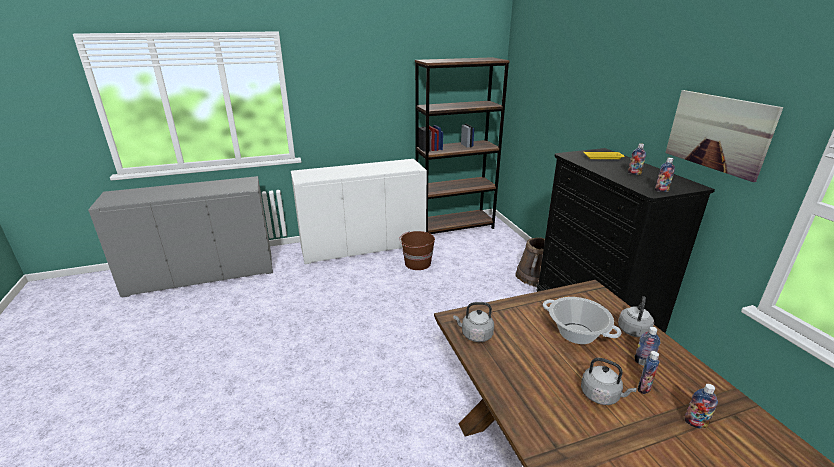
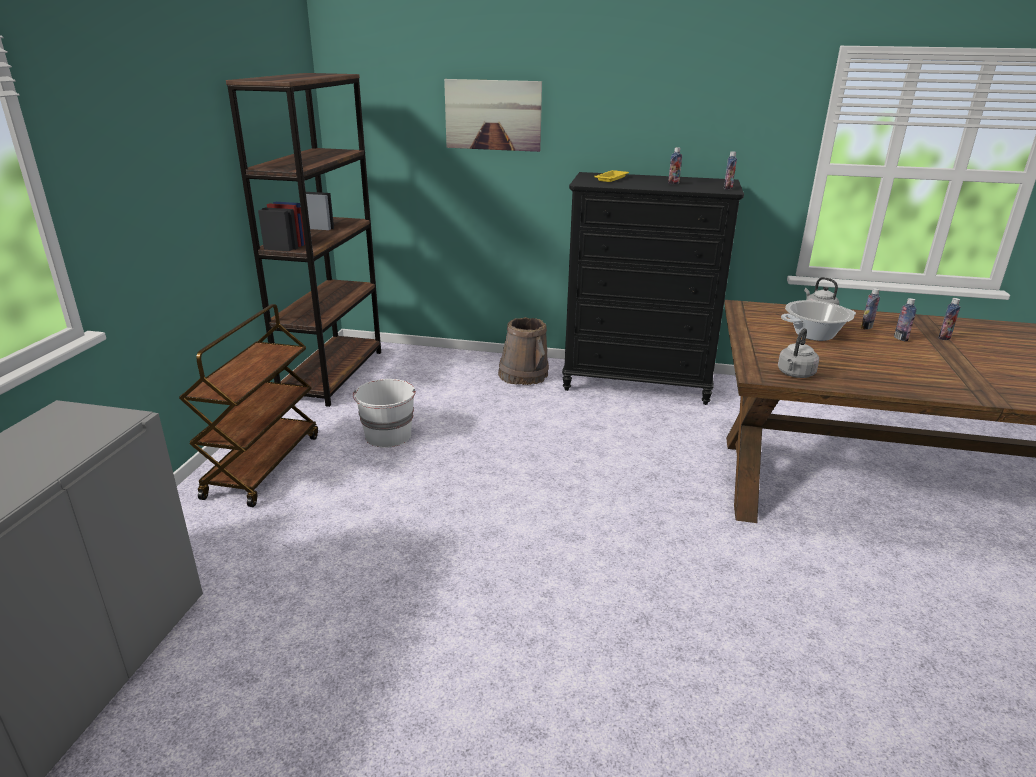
camera: 60 degrees left, 0 degrees up
white cabinet [291,159,427,264] -> brown cart [179,304,318,507]
brown bucket [399,231,435,270] -> white bucket [353,379,416,448]
grey kettle [581,358,637,405] -> none
picture [665,90,783,182] -> picture moved to [444,79,542,152]

